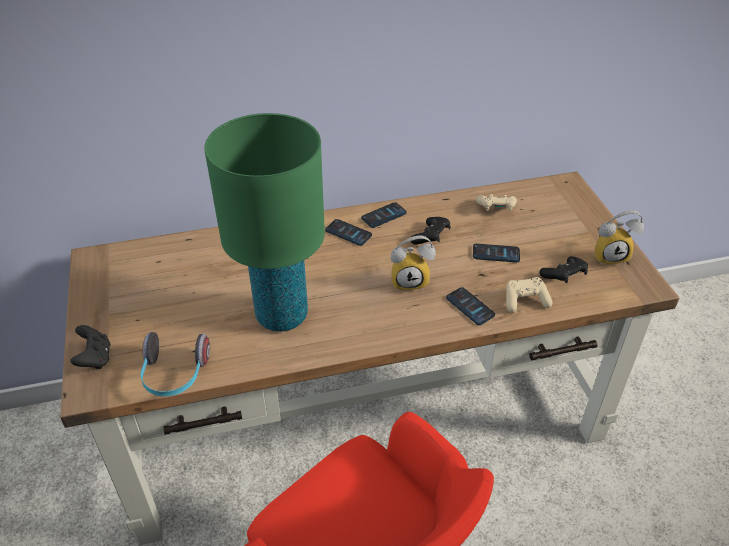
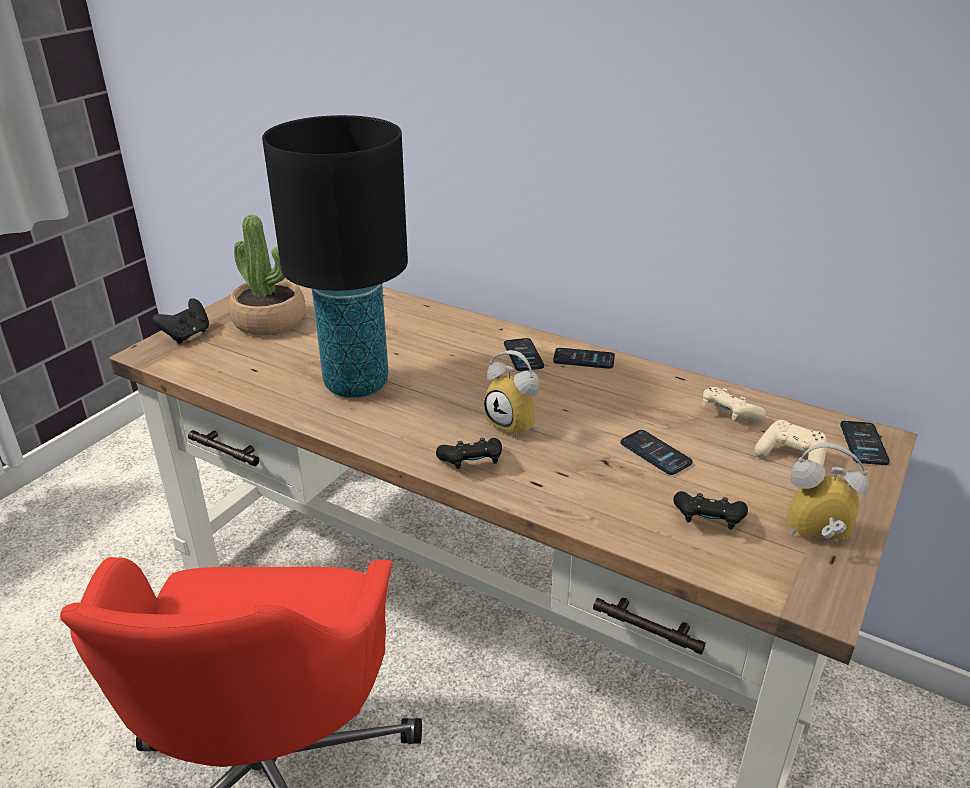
camera: 45 degrees right, 10 degrees down
headphones [140,332,210,397] -> none
green table lamp [204,113,325,332] -> black table lamp [262,115,408,398]
black game controller [410,217,450,245] -> black game controller moved to [436,438,502,469]
phone [446,287,495,325] -> phone moved to [840,421,890,465]
beige game controller [506,277,552,313] -> beige game controller moved to [754,420,827,467]
alarm clock [594,210,644,265] -> alarm clock turned 150 degrees clockwise [786,442,868,544]
none -> potted plant [229,215,306,335]

